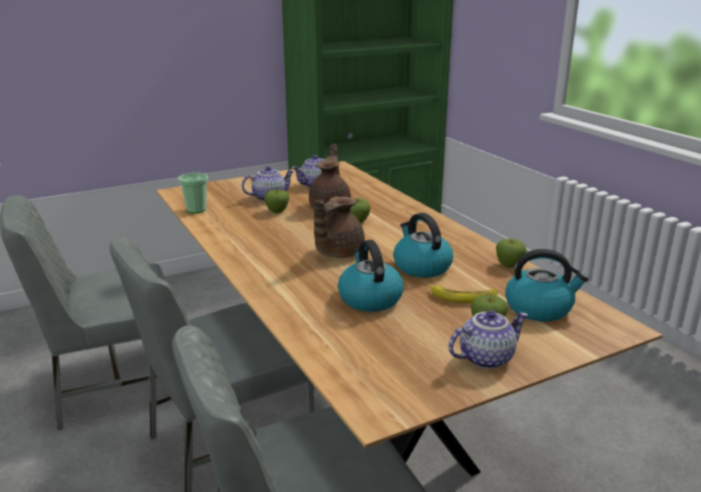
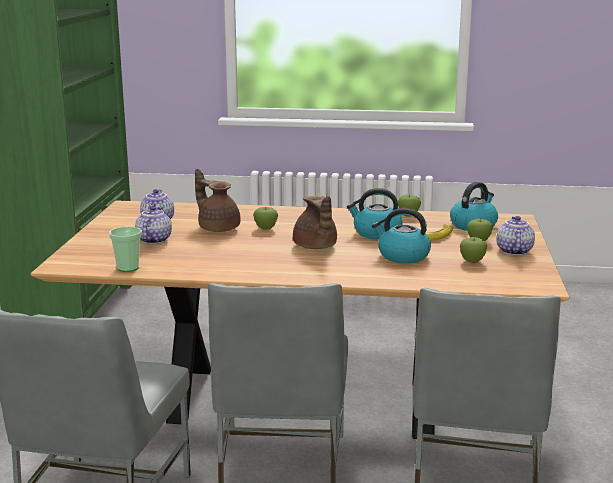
camera: 55 degrees left, 5 degrees down
apple [264,190,289,213] -> apple moved to [460,237,487,263]

